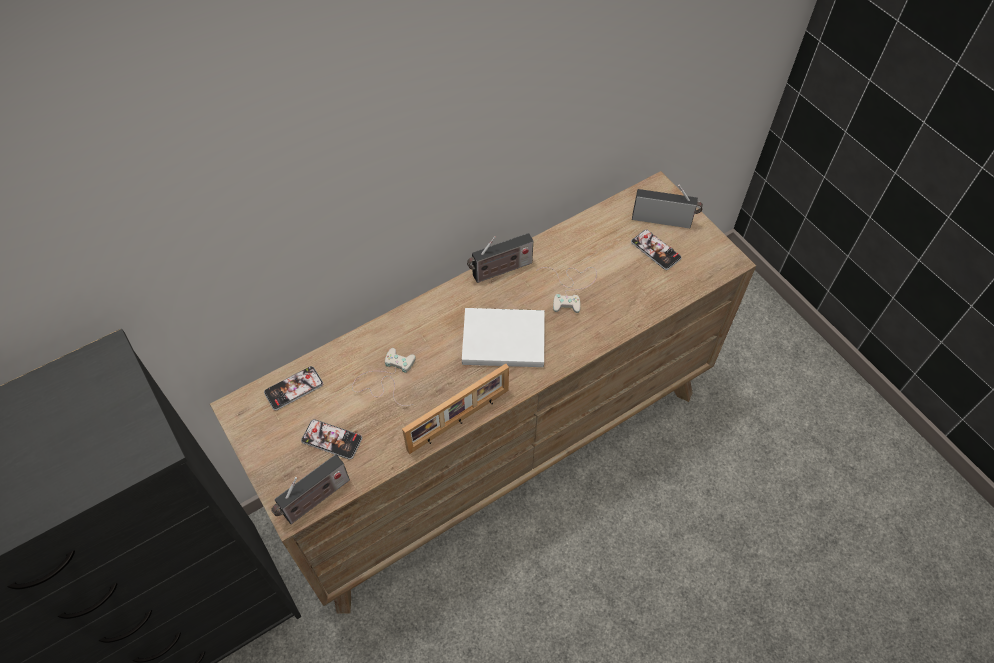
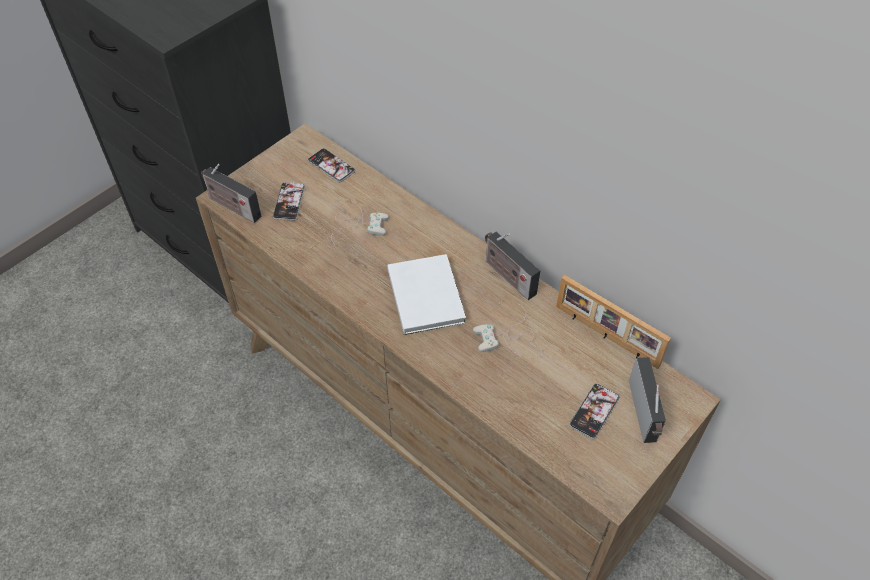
camera: 75 degrees right, 5 degrees down
picture frame [402,364,509,454] -> picture frame moved to [556,275,671,369]

